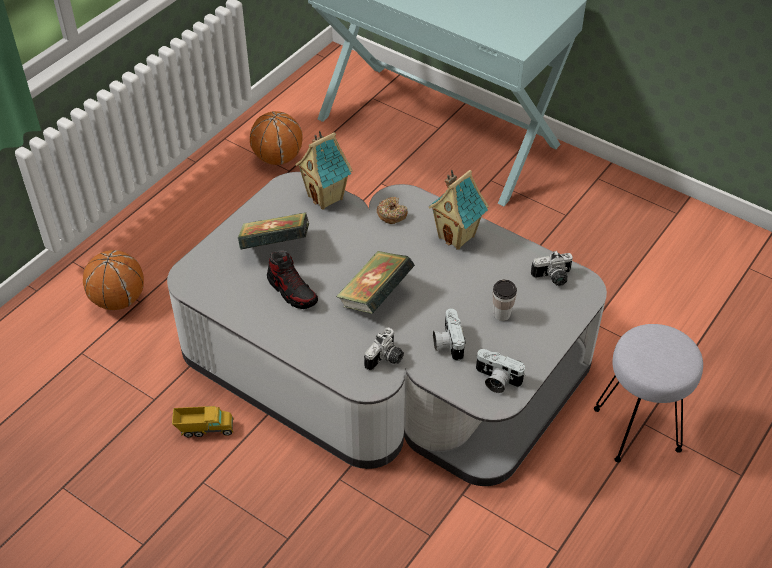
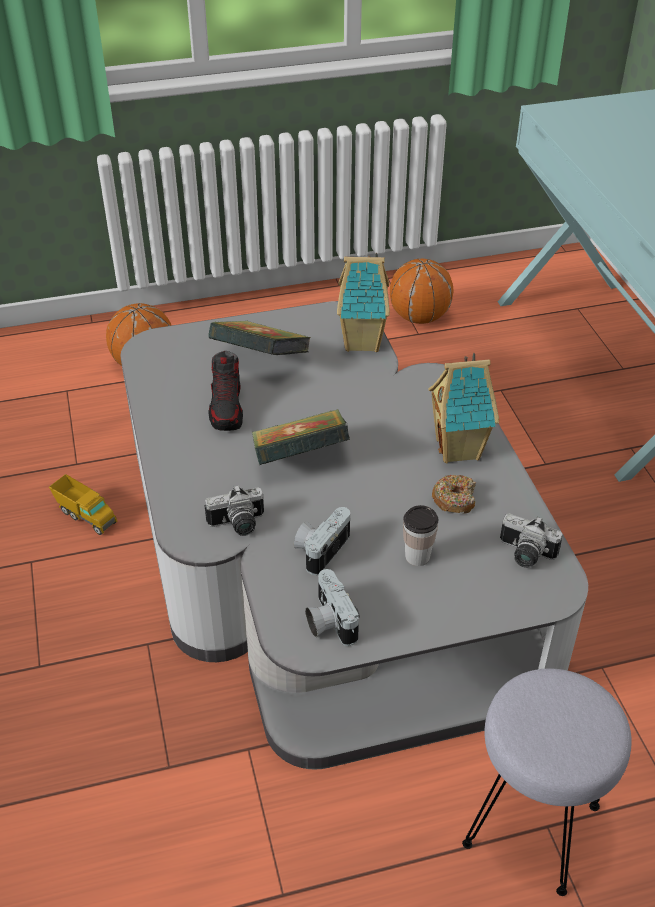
camera: 40 degrees right, 5 degrees down
donut [377,197,408,224] -> donut moved to [432,475,476,514]

